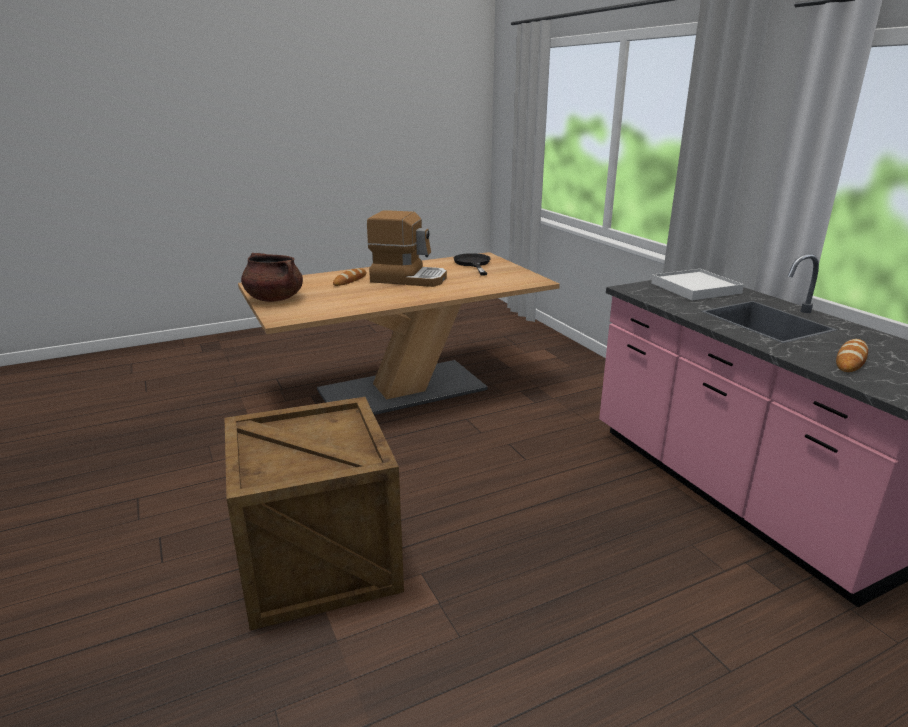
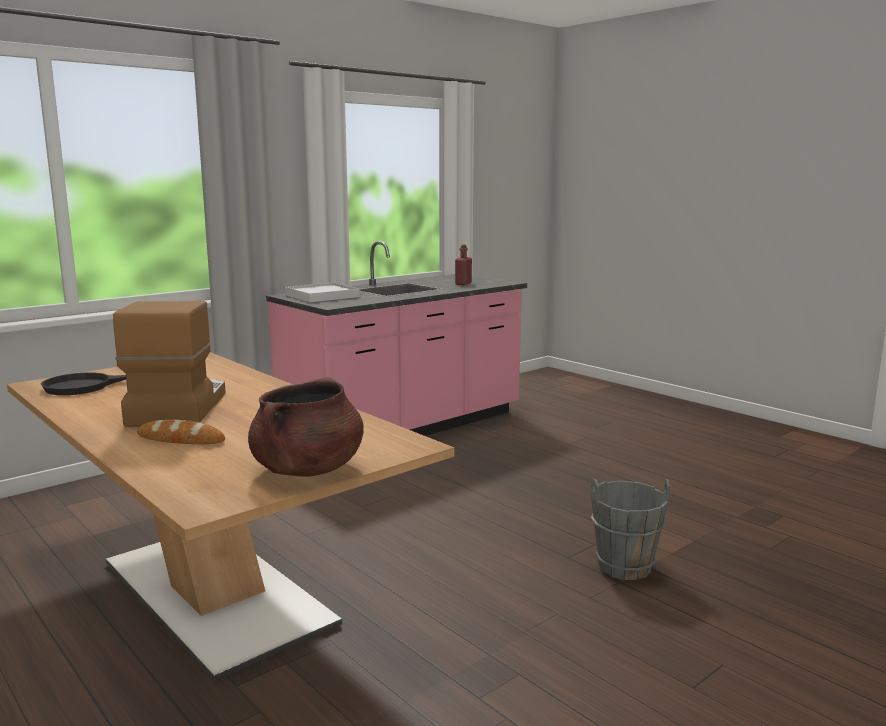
camera: 105 degrees left, 10 degrees down
crate [225,397,404,630] -> grey bucket [591,479,670,580]
bread [836,339,868,372] -> red bottle [455,245,472,285]

